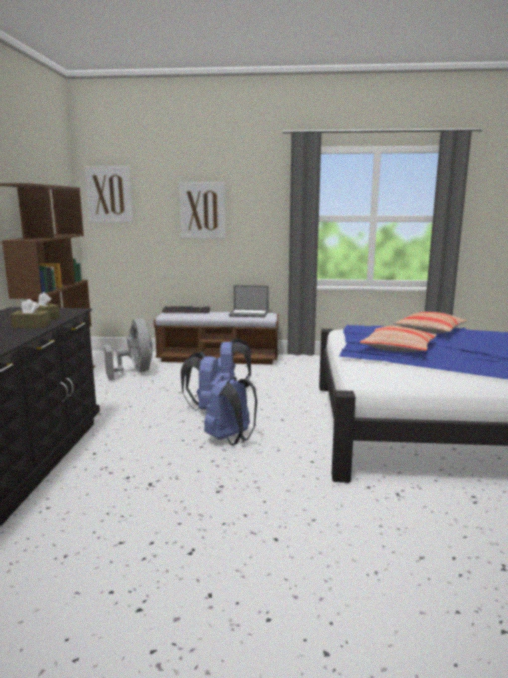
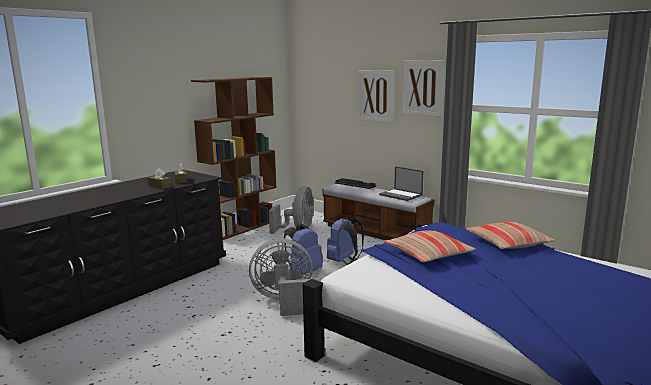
camera: 35 degrees right, 0 degrees up
picture [84,166,133,223] -> picture moved to [402,60,445,117]
blue backpack [204,377,257,445] -> grey fan [249,238,313,316]

